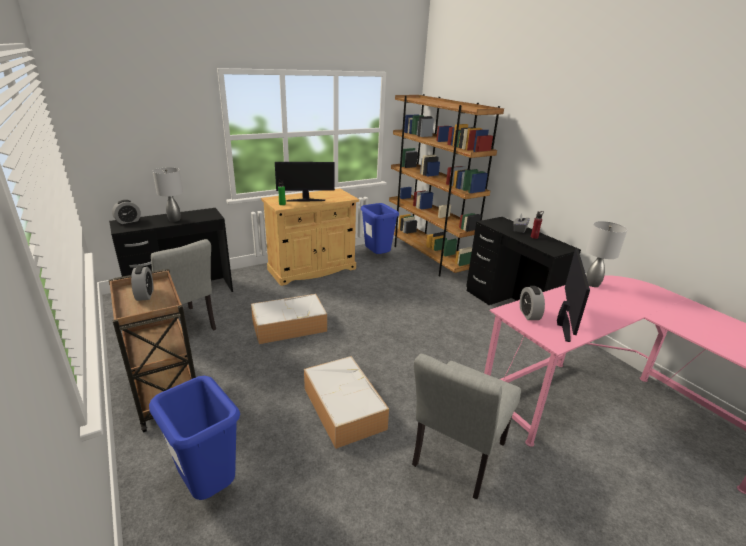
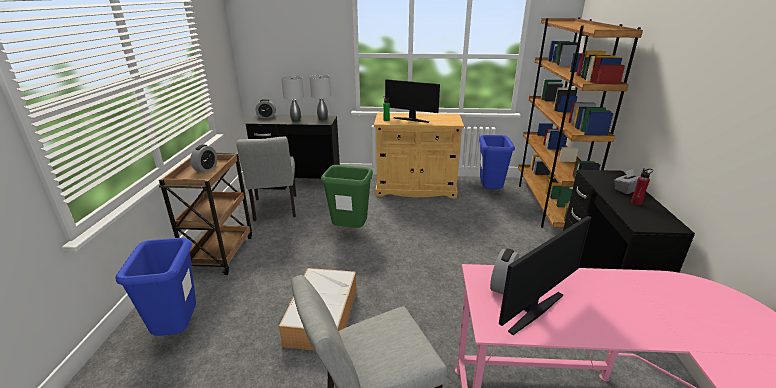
camera: 35 degrees right, 0 degrees up
storage box [251,294,327,344] -> green trash can [321,165,373,228]
grey table lamp [586,221,627,287] -> grey table lamp moved to [310,75,331,120]

